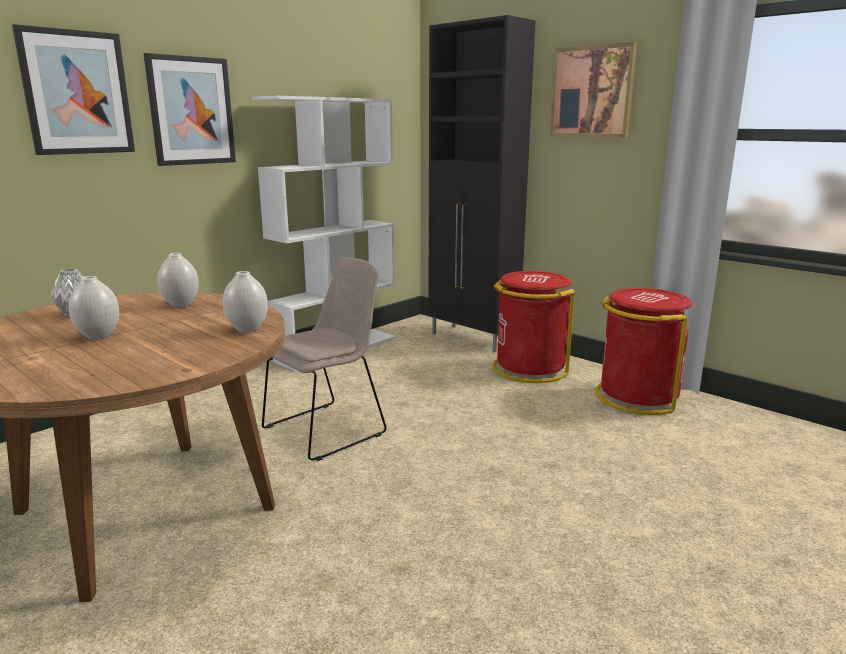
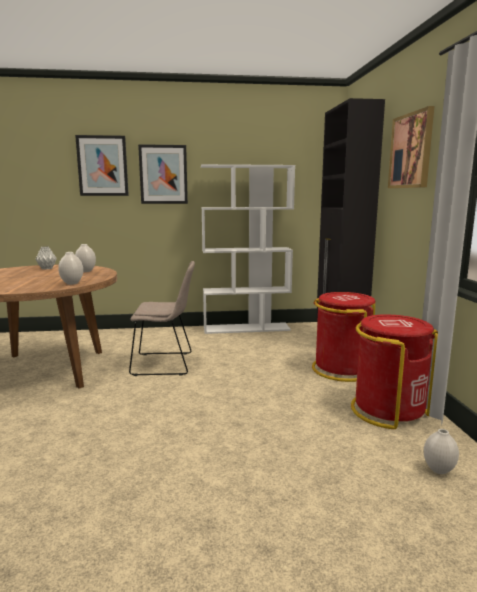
camera: 40 degrees right, 5 degrees down
white vase [68,276,119,339] -> white vase moved to [424,429,459,474]

